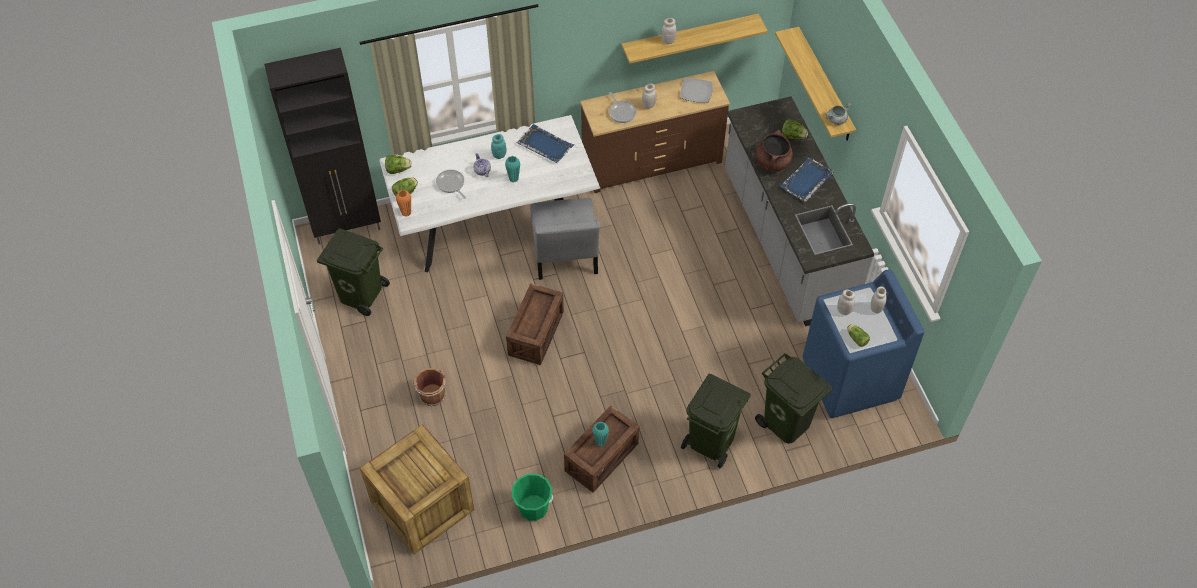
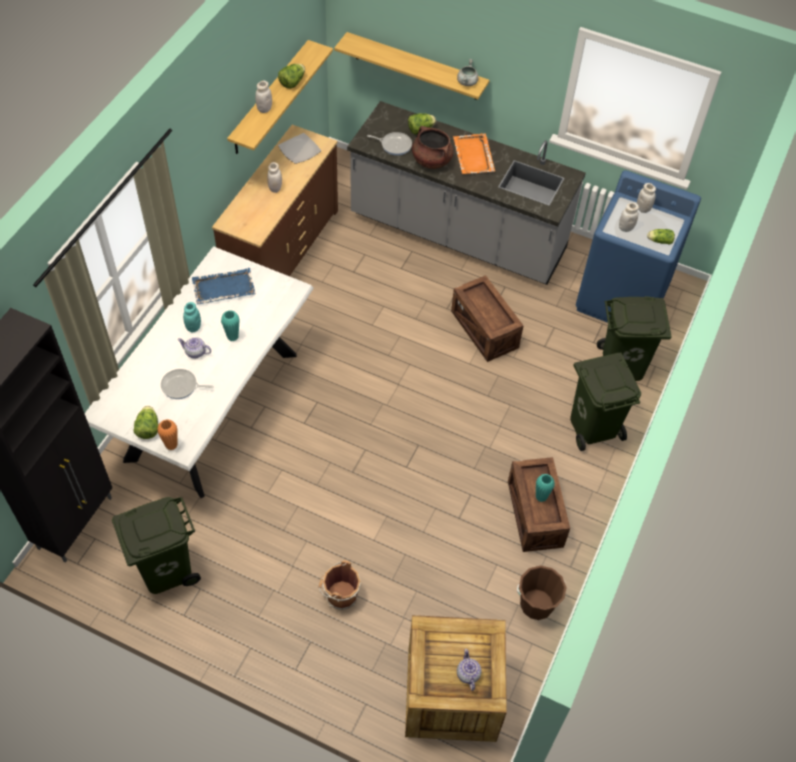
camera: 50 degrees left, 0 degrees up
lettuce [385,155,412,174] -> lettuce moved to [278,64,305,89]
crate [506,283,564,365] -> crate moved to [451,275,524,362]
green bucket [512,474,553,521] -> brown bucket [517,565,567,620]
grey chair [530,198,600,280] -> none
frying pan [609,92,636,123] -> frying pan moved to [367,132,412,155]
blue tray [780,157,835,202] -> orange tray [453,133,495,174]
none -> teapot [457,649,481,691]

